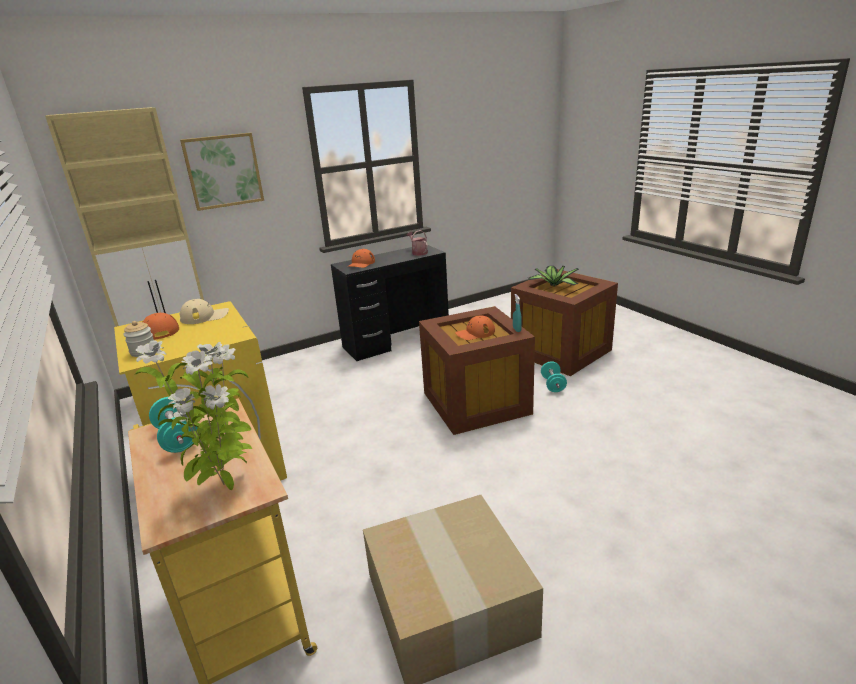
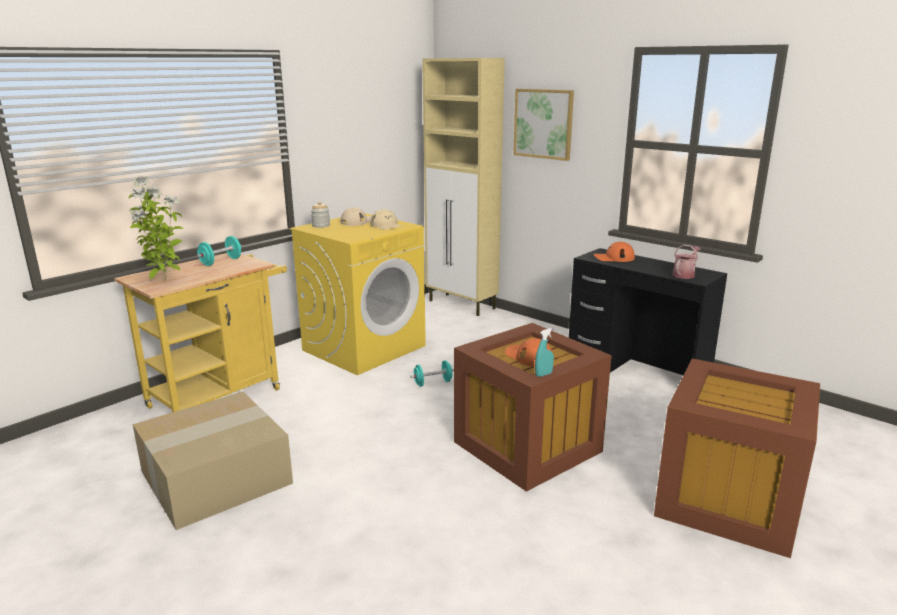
camera: 70 degrees right, 5 degrees down
orange cap [142,313,179,340] -> beige cap [341,207,375,226]
potted plant [529,266,579,286] -> none
turquoise dumbbell [541,361,567,392] -> turquoise dumbbell moved to [410,360,454,387]

